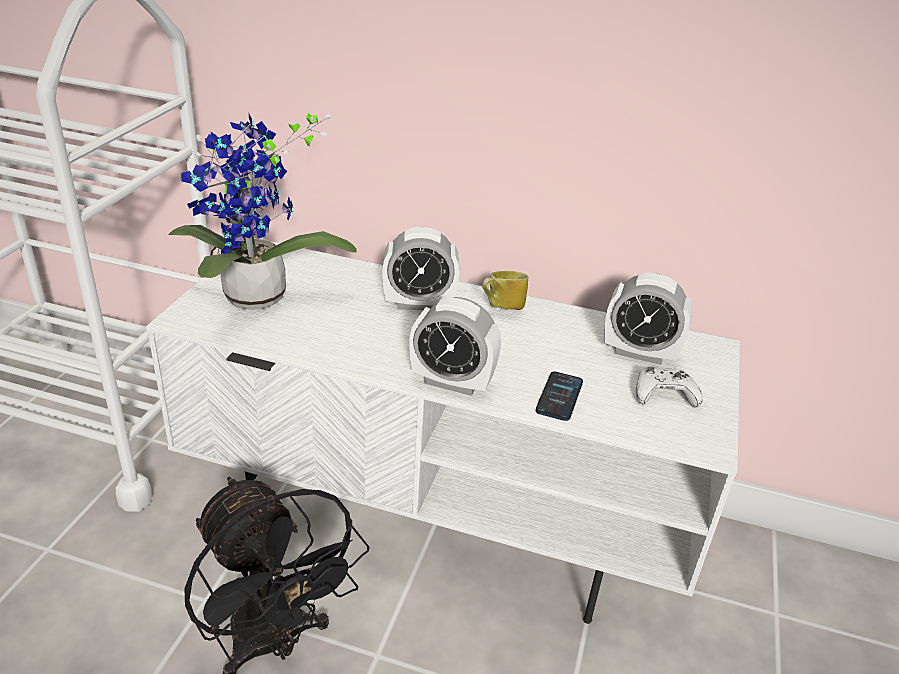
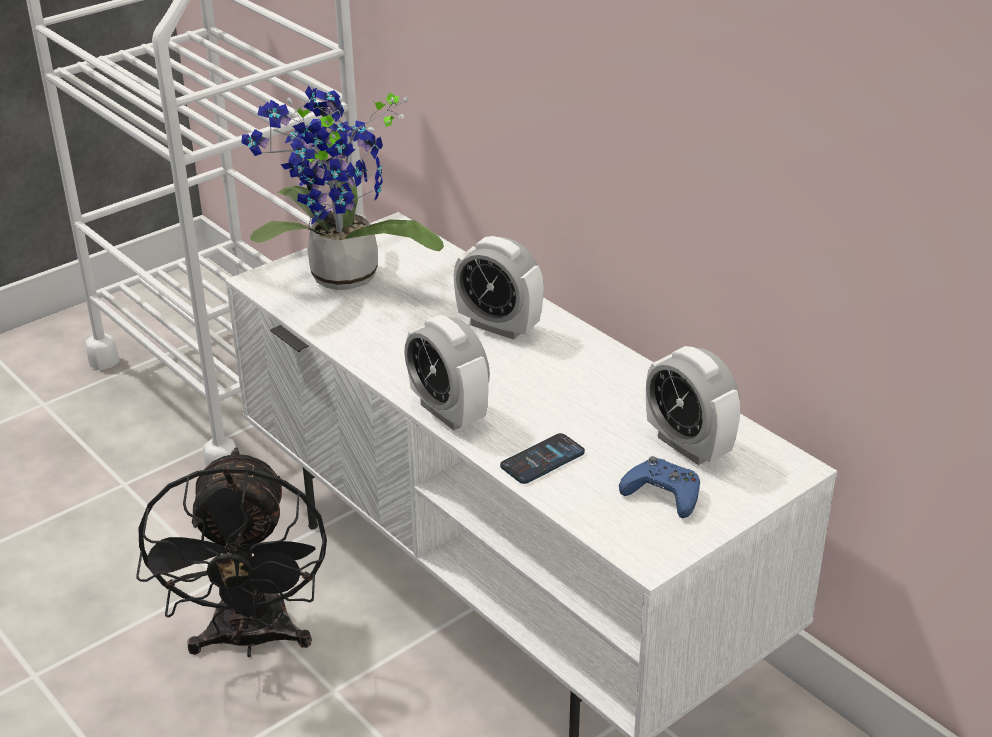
camera: 35 degrees right, 0 degrees up
mug [482,271,528,310] -> none
white game controller [636,367,703,408] -> blue game controller [619,456,700,518]

